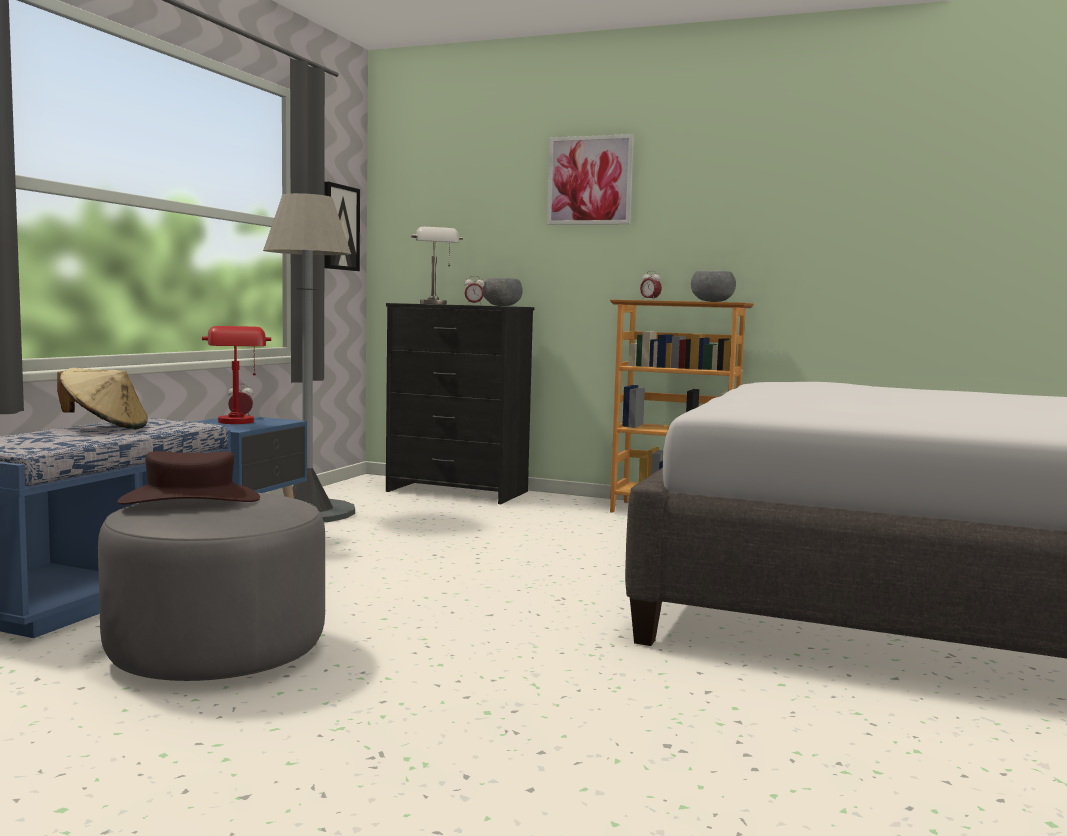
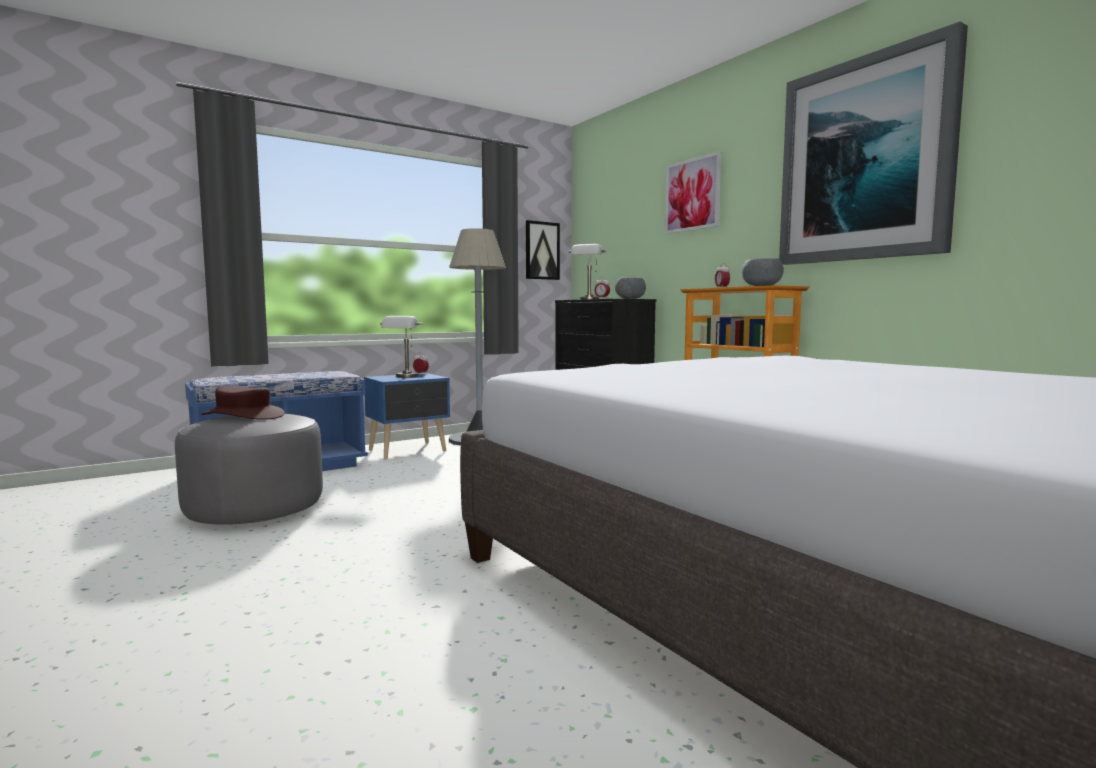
camera: 35 degrees right, 0 degrees up
beige hat [57,368,148,429] -> none
red table lamp [202,326,271,424] -> grey table lamp [380,316,424,378]
none -> picture [779,22,968,265]

